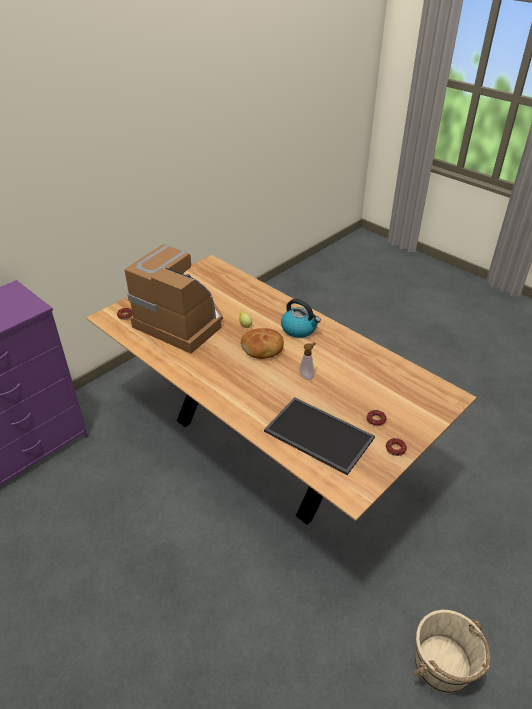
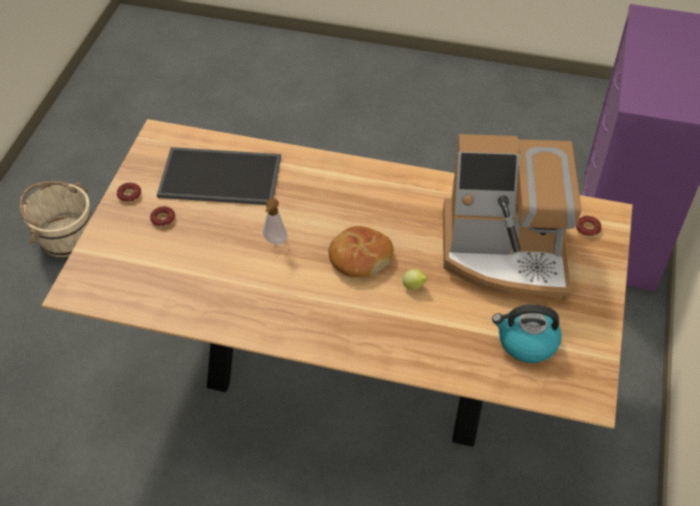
camera: 150 degrees right, 10 degrees up
kettle [281,299,321,338] -> kettle moved to [492,304,562,363]

